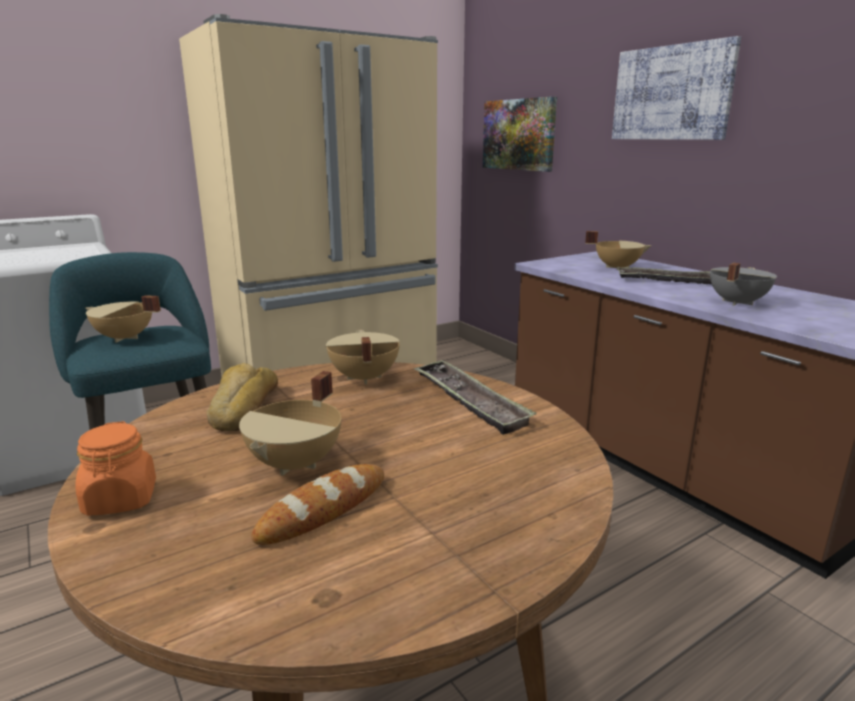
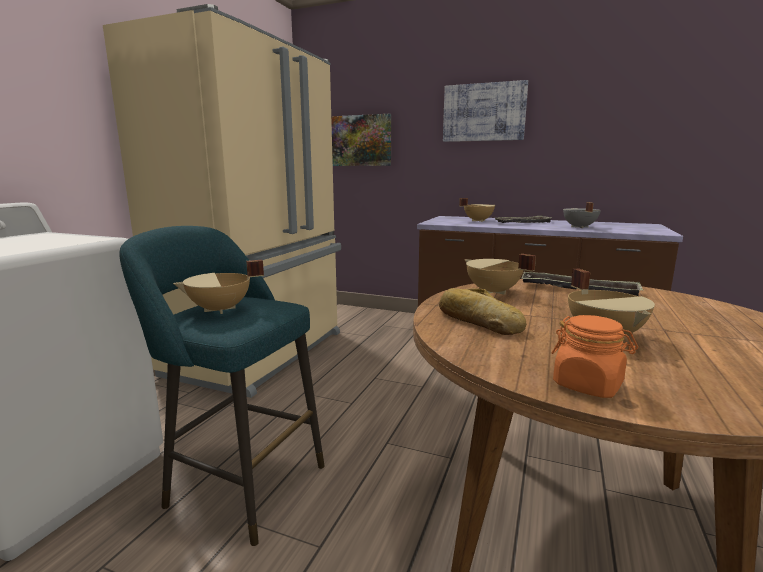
camera: 35 degrees left, 5 degrees down
bread [251,464,384,545] -> none

